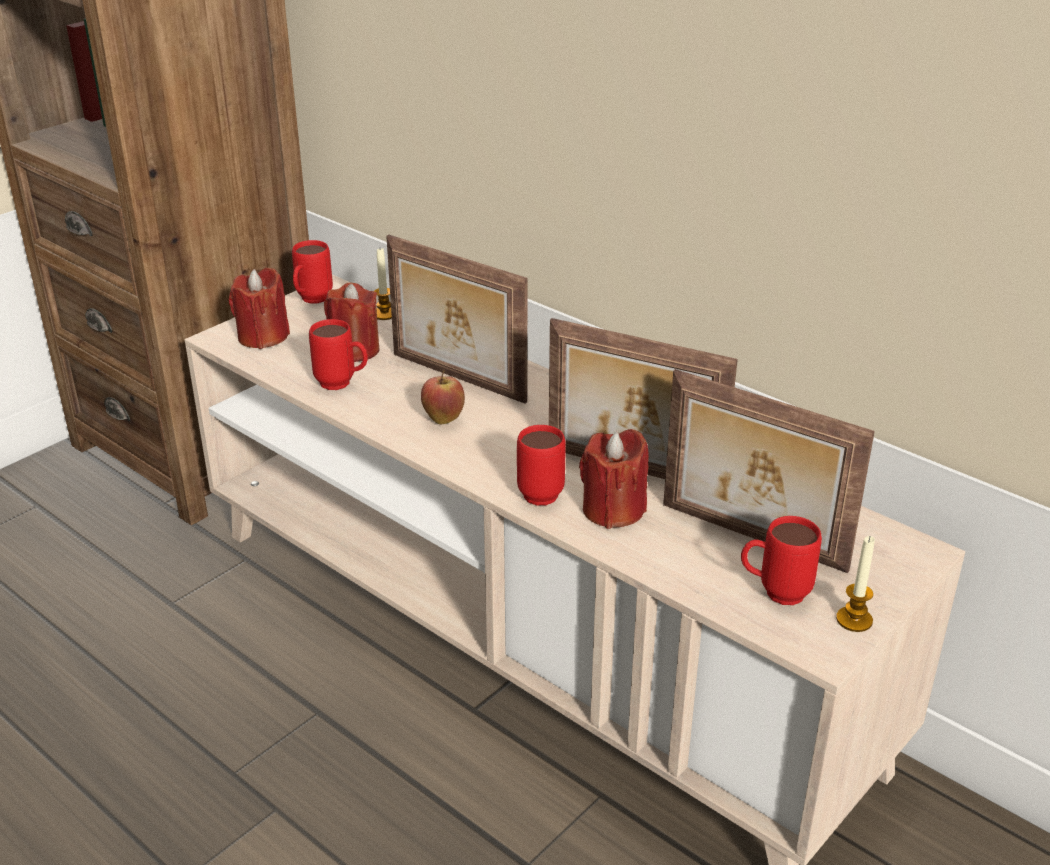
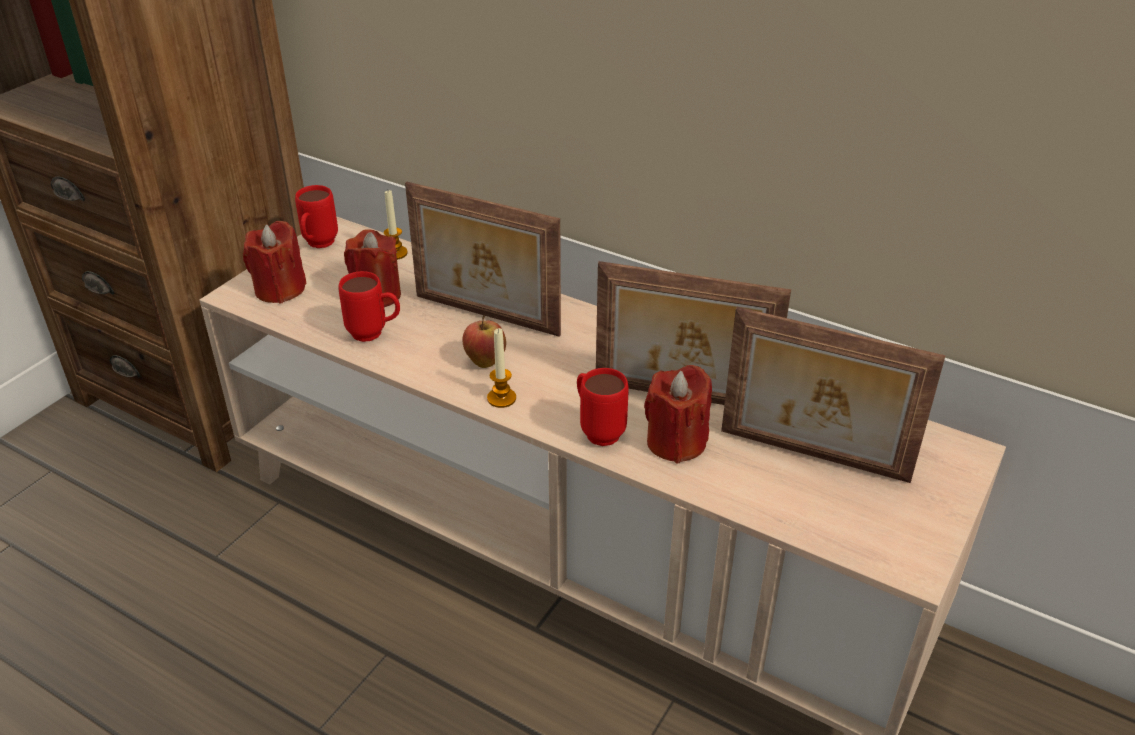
camera: 10 degrees left, 5 degrees up
red mug [741,516,822,605] -> none
candle [836,536,875,632] -> candle moved to [487,328,516,408]

